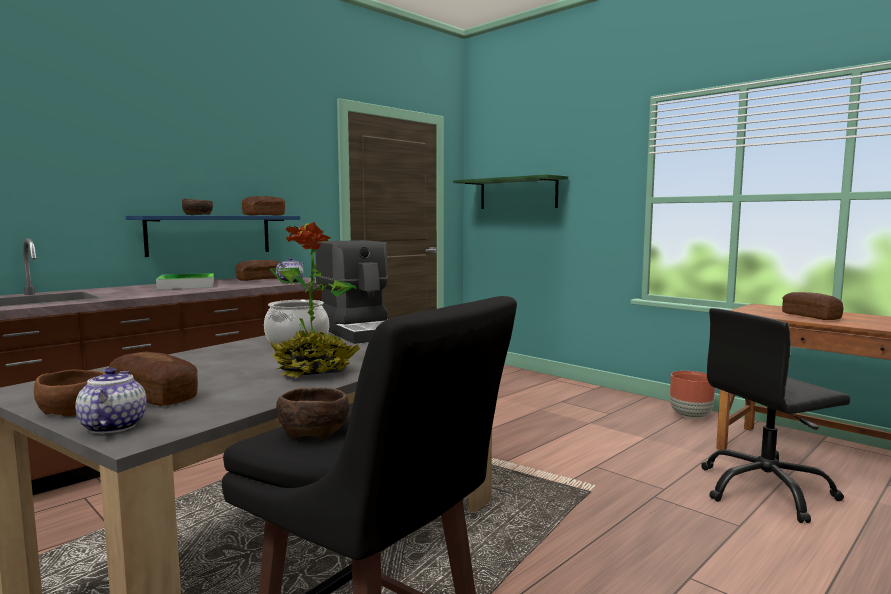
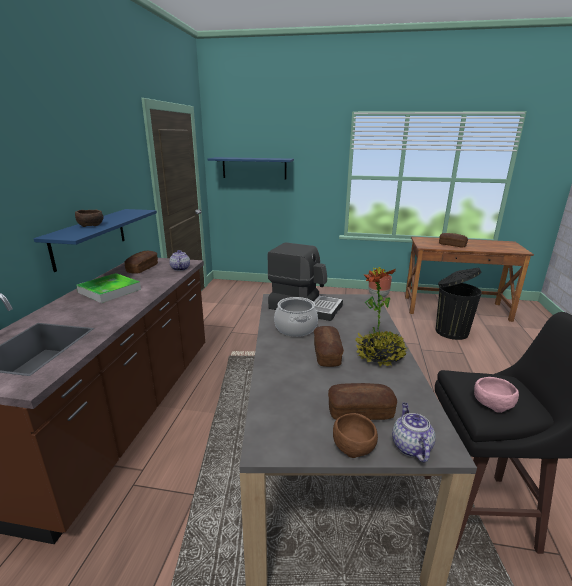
camera: 35 degrees left, 15 degrees up
teapot [75,367,147,434] -> teapot turned 45 degrees clockwise [392,403,435,462]
bread [242,196,285,216] -> bread moved to [314,326,344,367]
brown bowl [276,387,349,440] -> pink bowl [474,377,519,413]
green shelf [453,174,568,209] -> blue shelf [208,157,294,180]
black office chair [701,308,851,523] -> black trash can [435,268,482,340]

